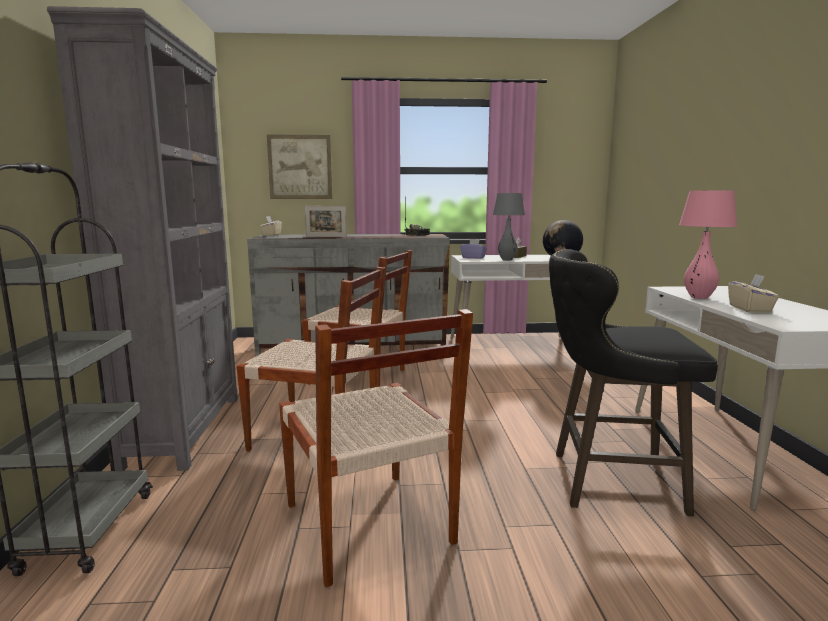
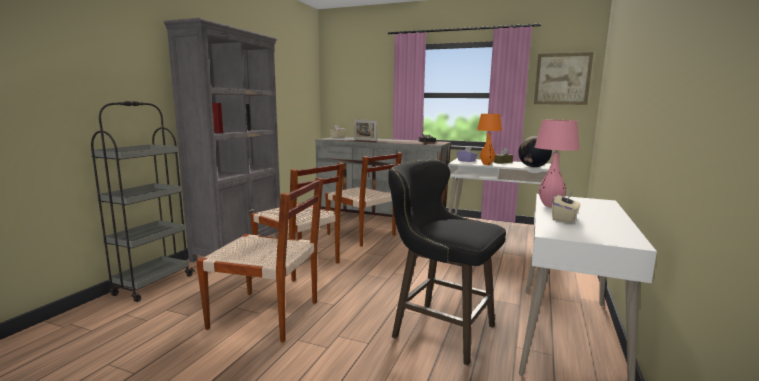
camera: 25 degrees right, 0 degrees up
picture [267,134,332,199] -> picture moved to [534,52,593,105]
chair [279,309,473,587] -> chair turned 75 degrees counterclockwise [197,177,323,342]
grey table lamp [493,193,525,261] -> orange table lamp [477,114,502,165]

